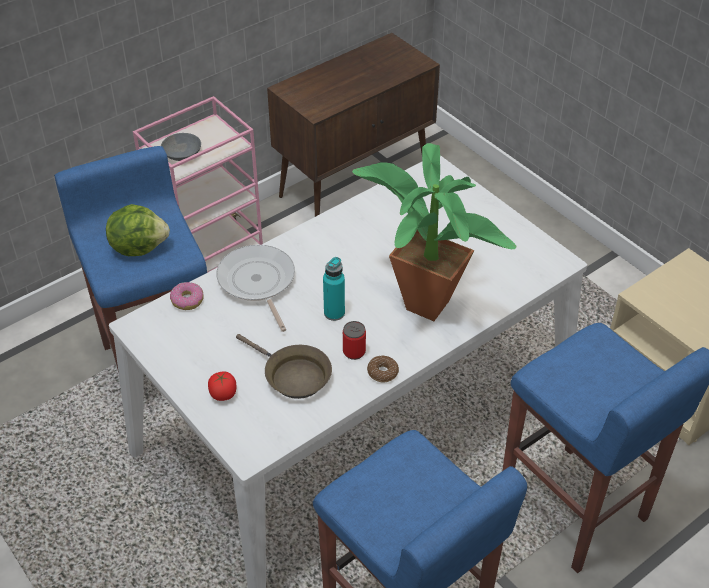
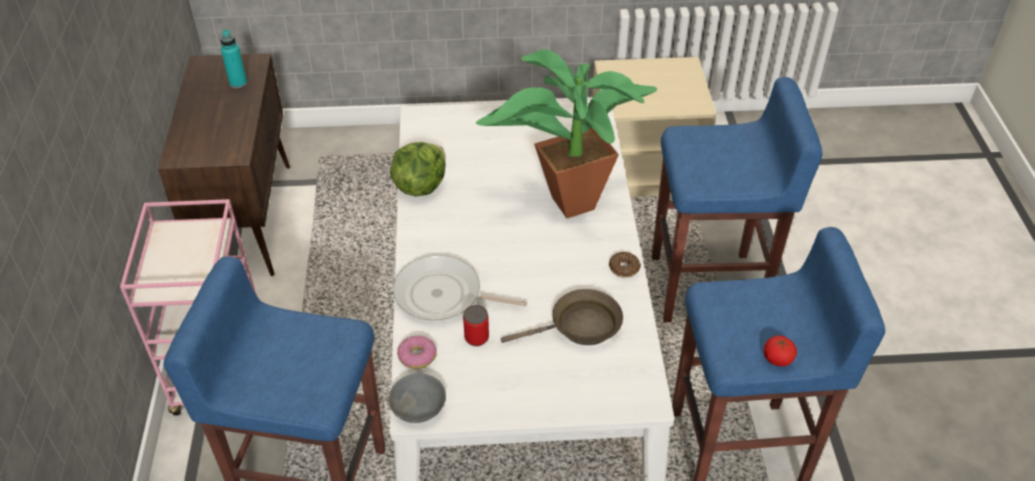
camera: 55 degrees left, 0 degrees up
lettuce [106,204,170,256] -> lettuce moved to [390,142,446,197]
grey bowl [161,133,201,161] -> grey bowl moved to [388,374,446,423]
tomato [208,371,237,401] -> tomato moved to [764,335,797,366]
turquoise bottle [323,257,345,321] -> turquoise bottle moved to [220,30,247,88]
can [343,321,366,360] -> can moved to [463,305,489,346]

